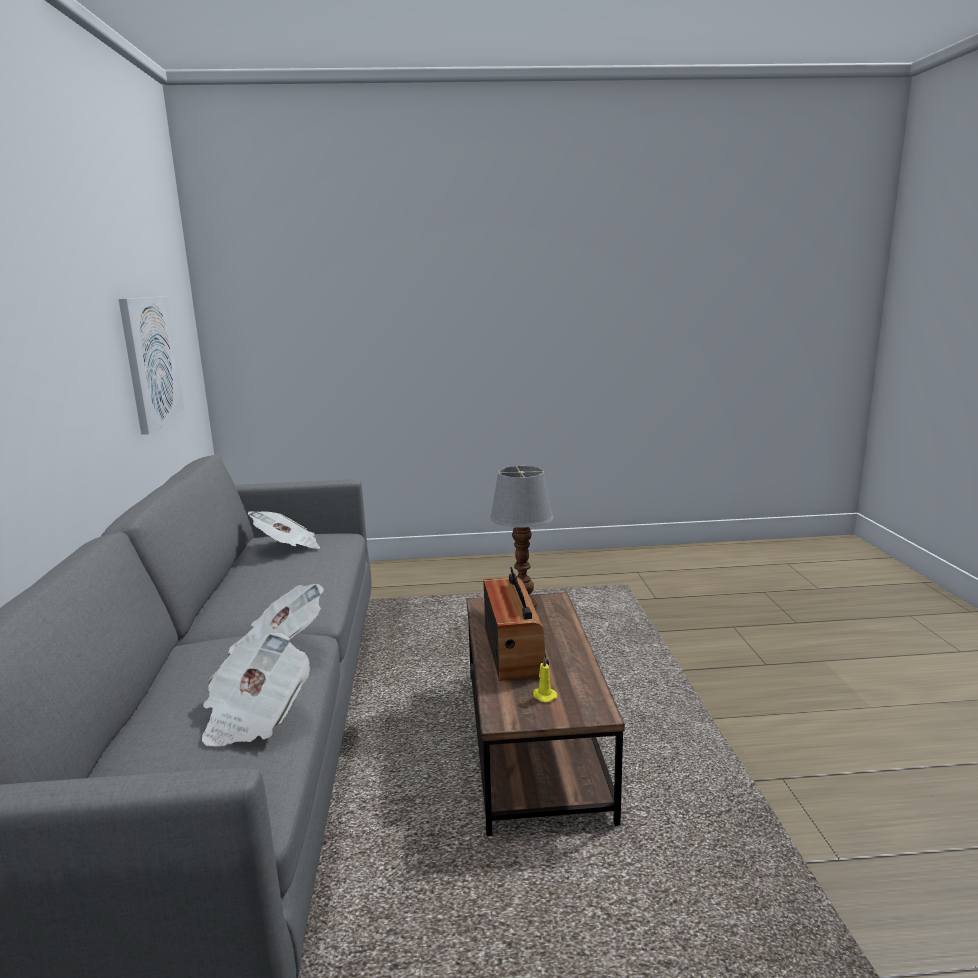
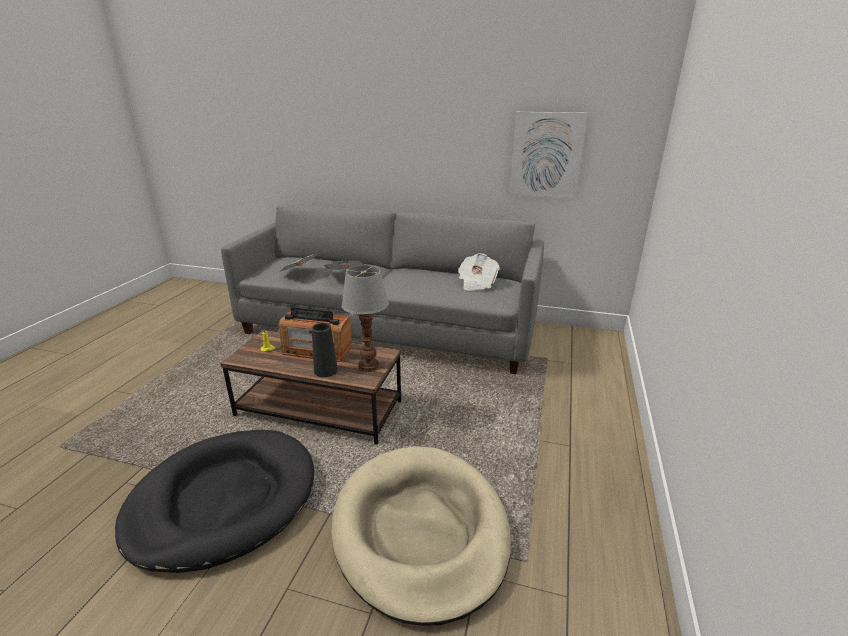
camera: 110 degrees right, 10 degrees up
none -> black dog bed [115,430,314,573]
none -> black vase [312,323,338,377]
none -> beige dog bed [331,446,511,626]

